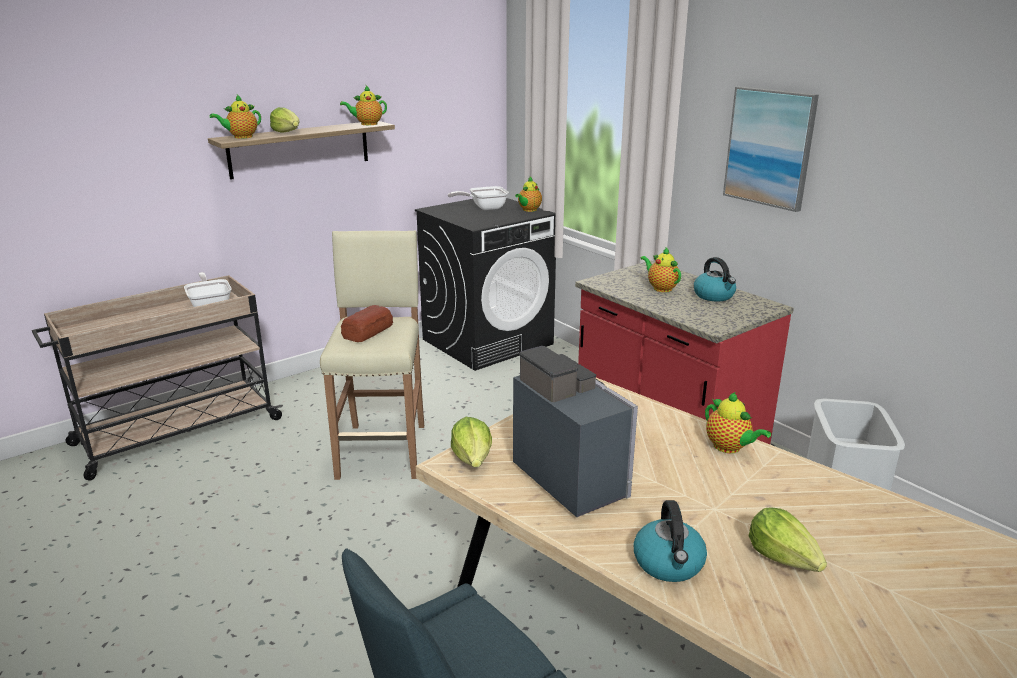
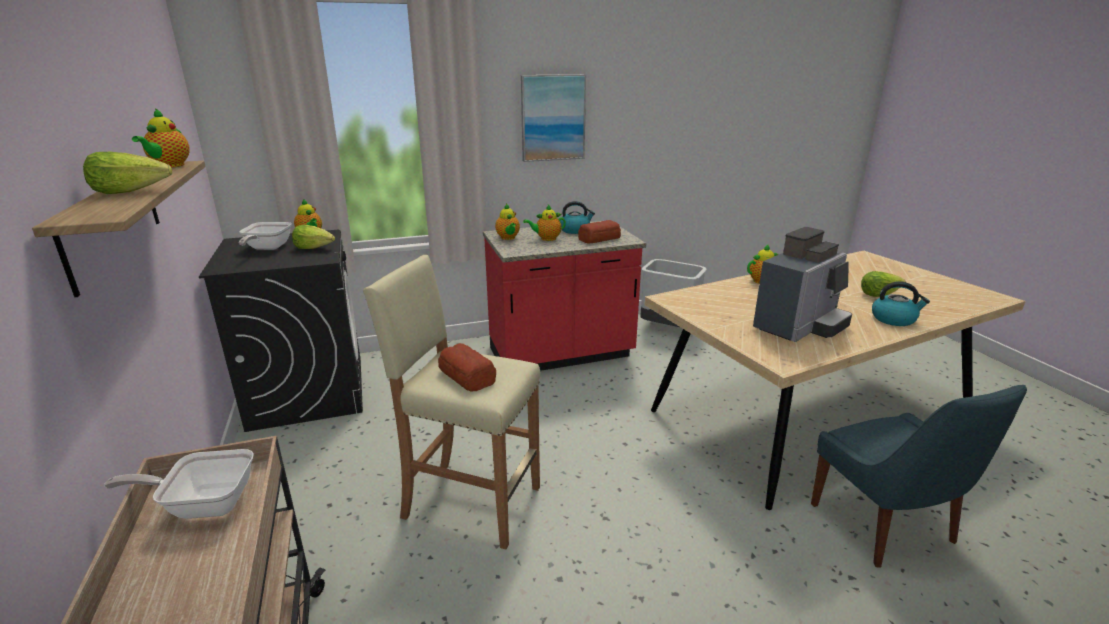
camera: 70 degrees left, 0 degrees up
teapot [210,95,261,139] -> teapot moved to [495,204,520,240]
lettuce [451,417,492,467] -> lettuce moved to [292,225,335,249]
coffee machine [513,346,638,517] -> coffee machine turned 150 degrees clockwise [753,227,852,342]
none -> bread [578,220,621,244]

